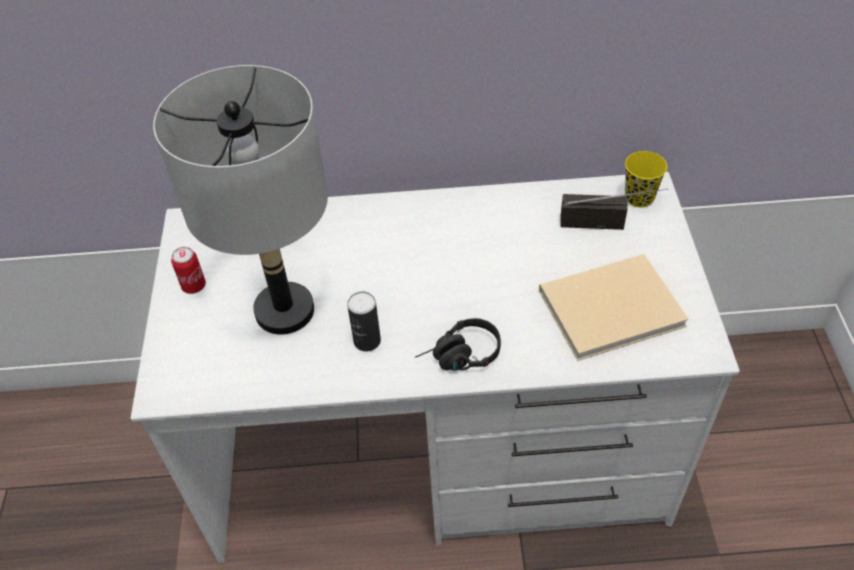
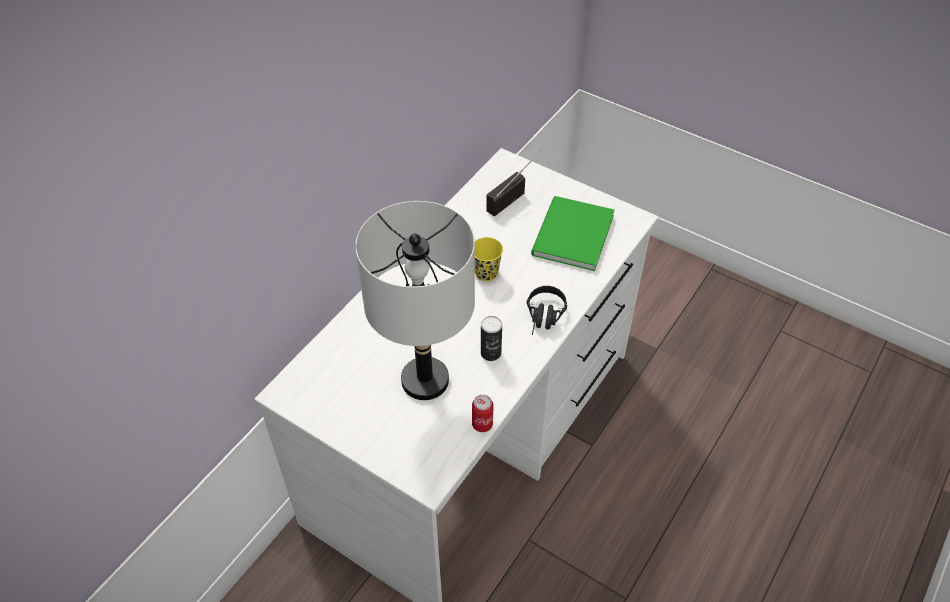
camera: 55 degrees left, 0 degrees up
can [171,247,206,294] -> can moved to [472,395,494,432]
beige book [539,254,689,361] -> green book [531,196,615,271]
yellow cup [625,151,667,207] -> yellow cup moved to [475,237,503,281]

